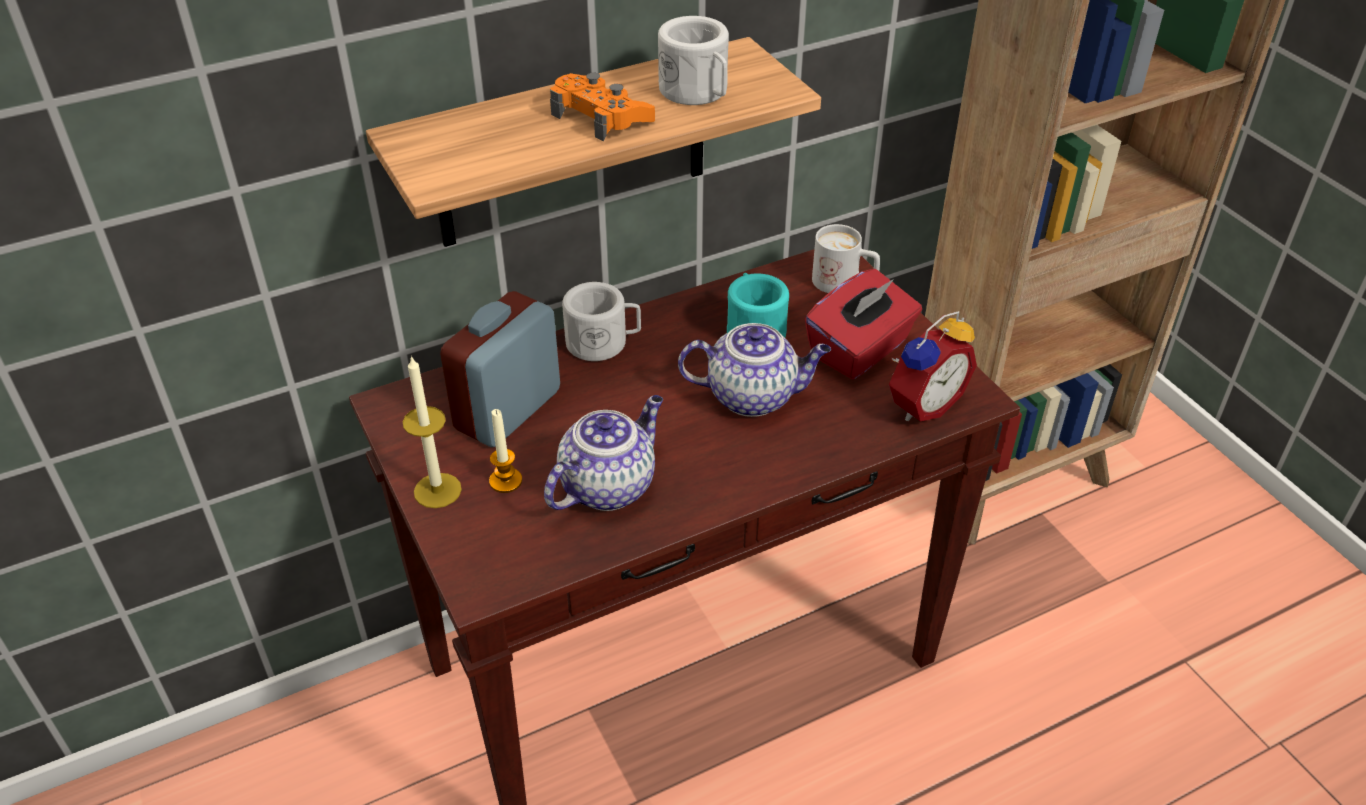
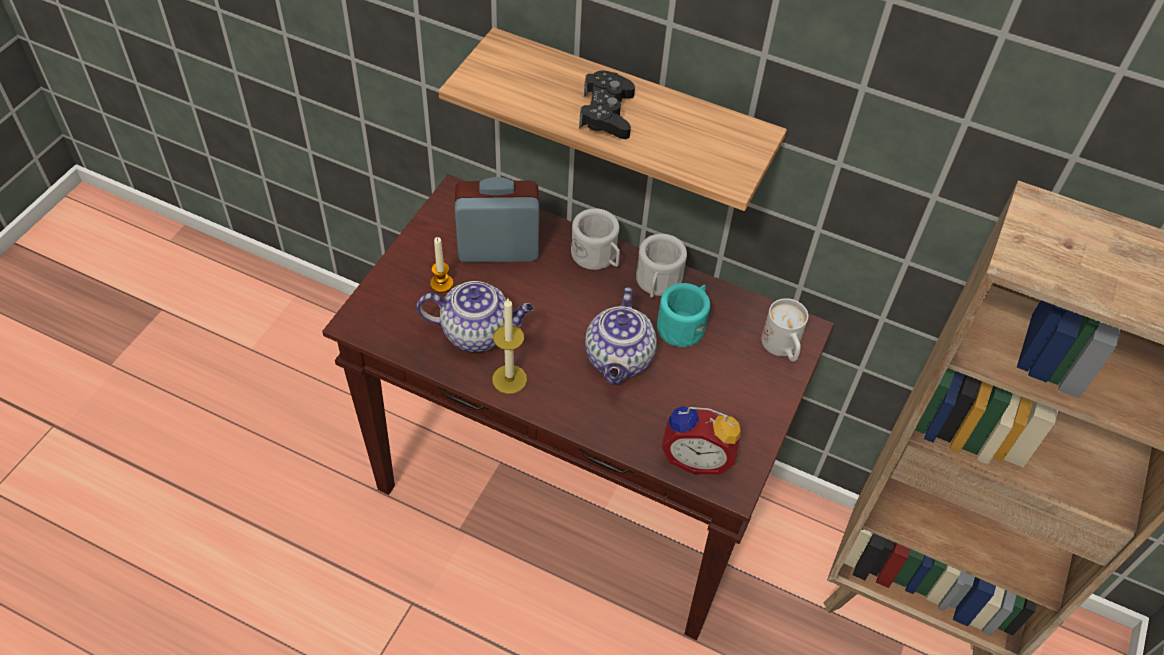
camera: 50 degrees right, 10 degrees up
candle [403,356,462,508] -> candle moved to [492,298,527,394]
orange game controller [550,72,655,141] -> black game controller [579,70,635,139]
white mug [658,16,729,105] -> white mug moved to [636,234,687,298]
teapot [678,323,831,417] -> teapot turned 45 degrees clockwise [585,288,657,385]
red tissue box [805,269,922,379] -> none

